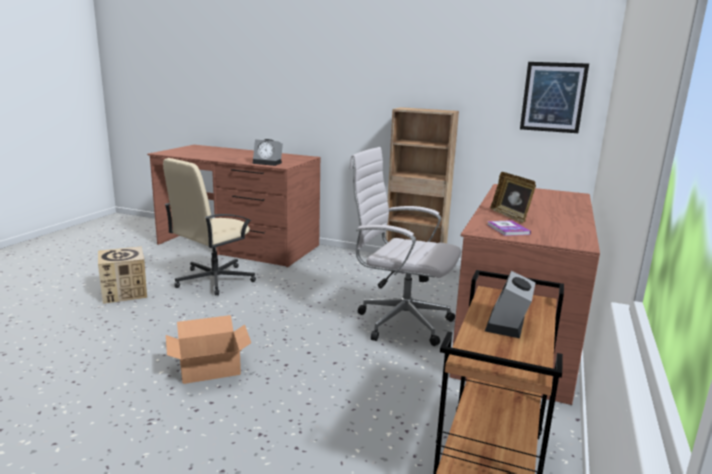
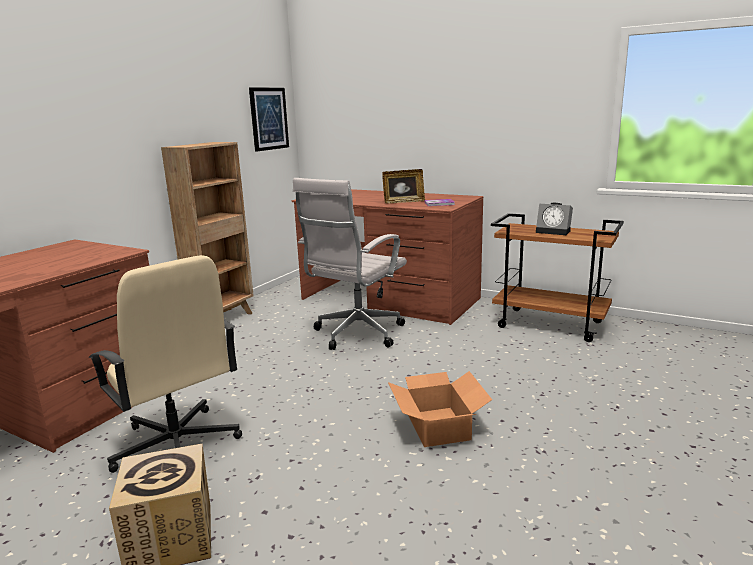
camera: 80 degrees left, 0 degrees up
alarm clock [252,139,283,166] -> none

